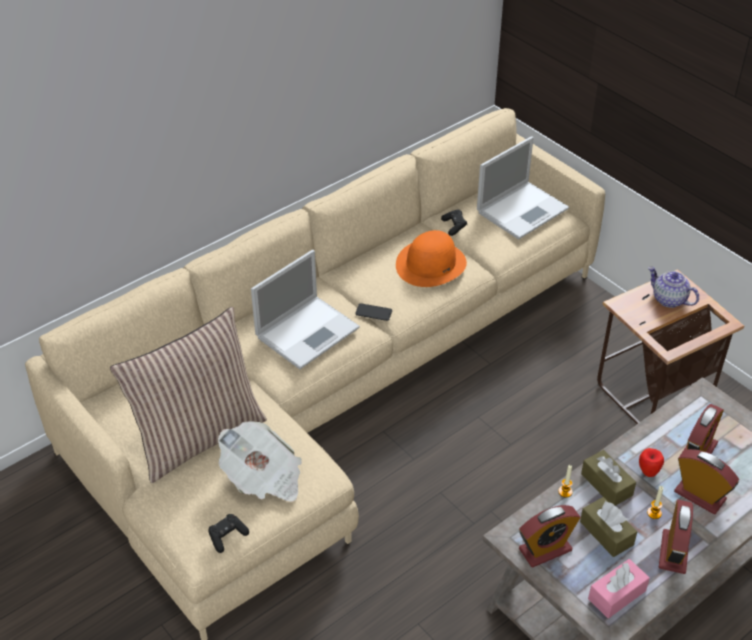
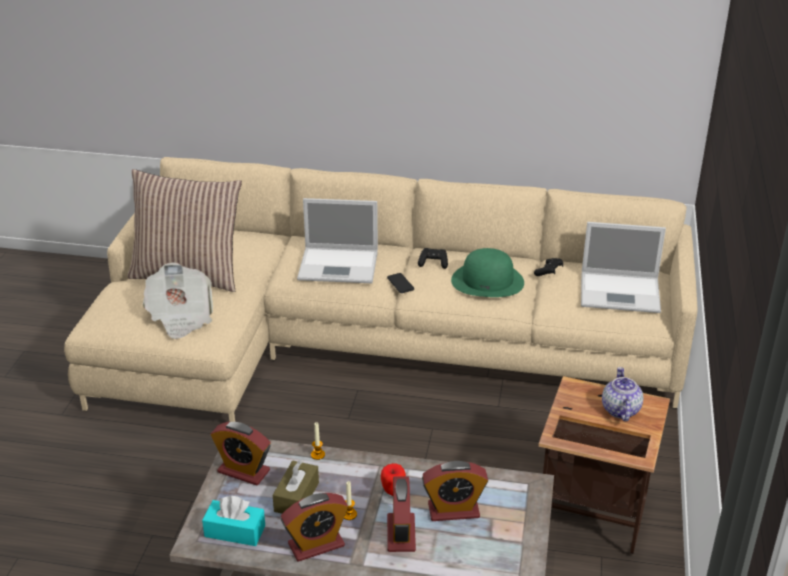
camera: 50 degrees right, 10 degrees down
black game controller [208,514,249,553] -> black game controller moved to [418,248,448,269]
orange hat [396,230,467,287] -> green hat [451,248,524,297]
brown tissue box [581,450,636,506] -> none
pink tissue box [588,559,650,618] -> turquoise tissue box [202,496,265,546]

